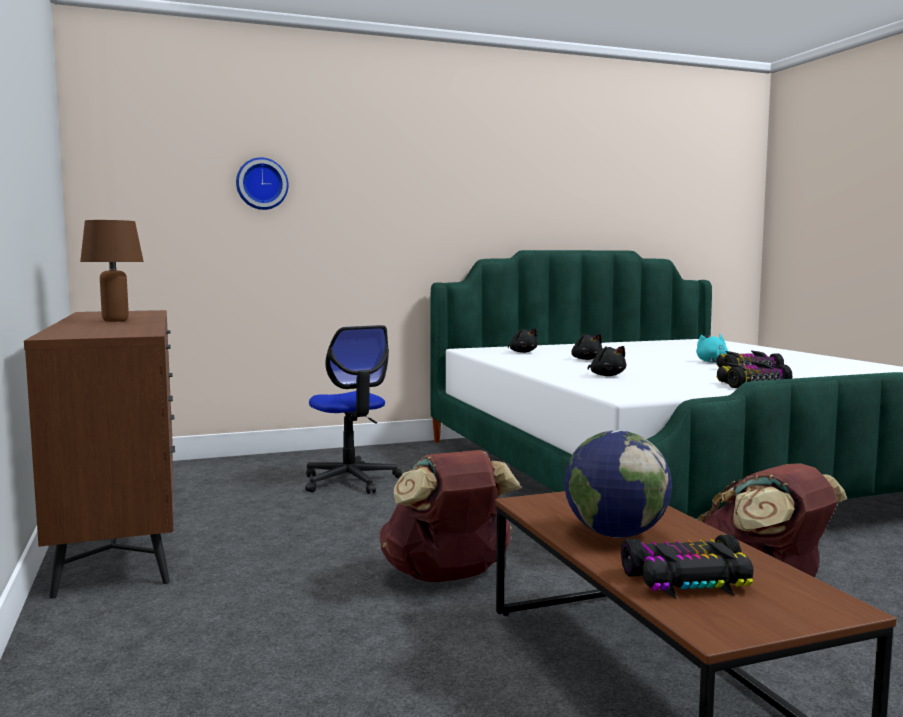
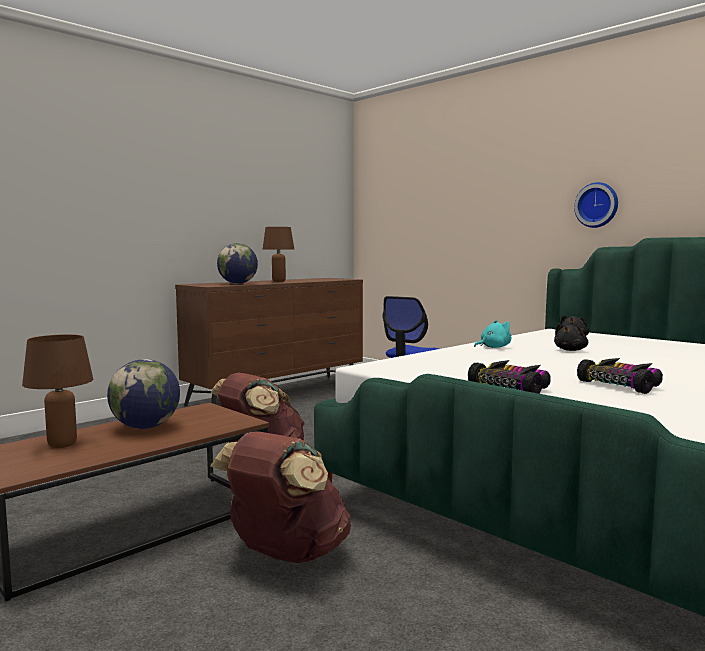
camera: 65 degrees right, 0 degrees up
wall clock [236,157,288,210] -> wall clock moved to [574,182,618,228]
black plush toy [588,346,626,376] -> none
toy car [621,535,753,600] -> brown table lamp [22,334,93,448]
turquoise plush toy [696,334,728,363] -> turquoise plush toy moved to [474,320,511,348]
none -> globe [217,243,258,284]

